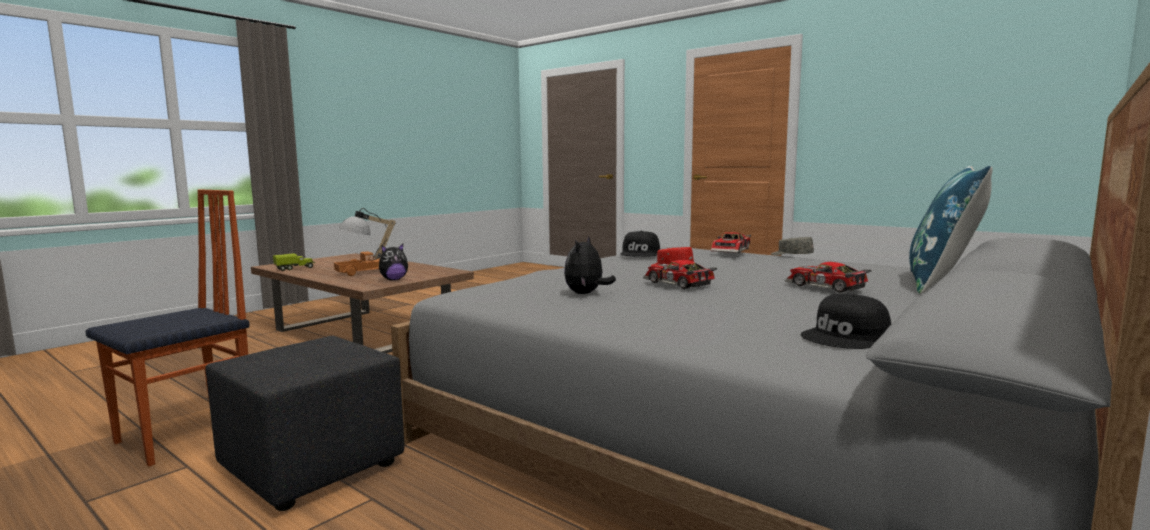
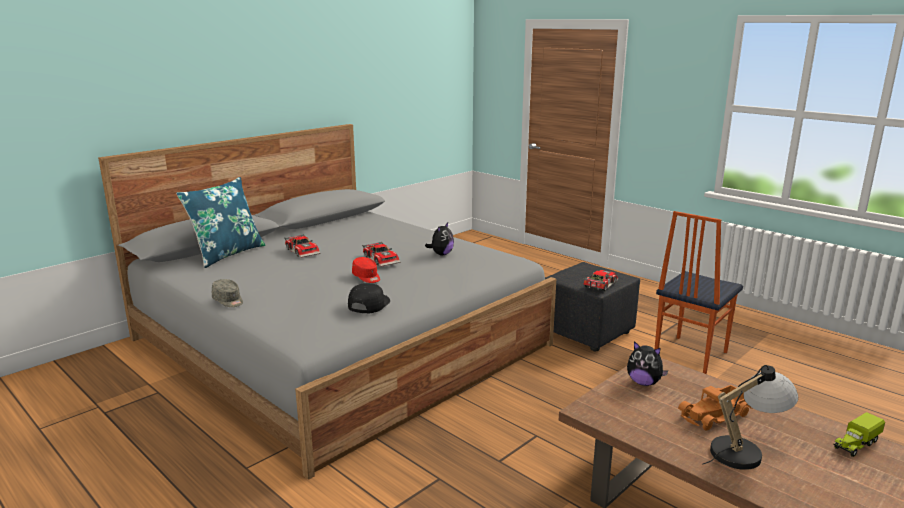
camera: 175 degrees left, 10 degrees up
plush toy [379,244,408,280] -> plush toy turned 120 degrees counterclockwise [627,341,668,386]
toy car [711,232,751,253] -> toy car moved to [583,270,618,291]
black cap [801,294,891,349] -> none

